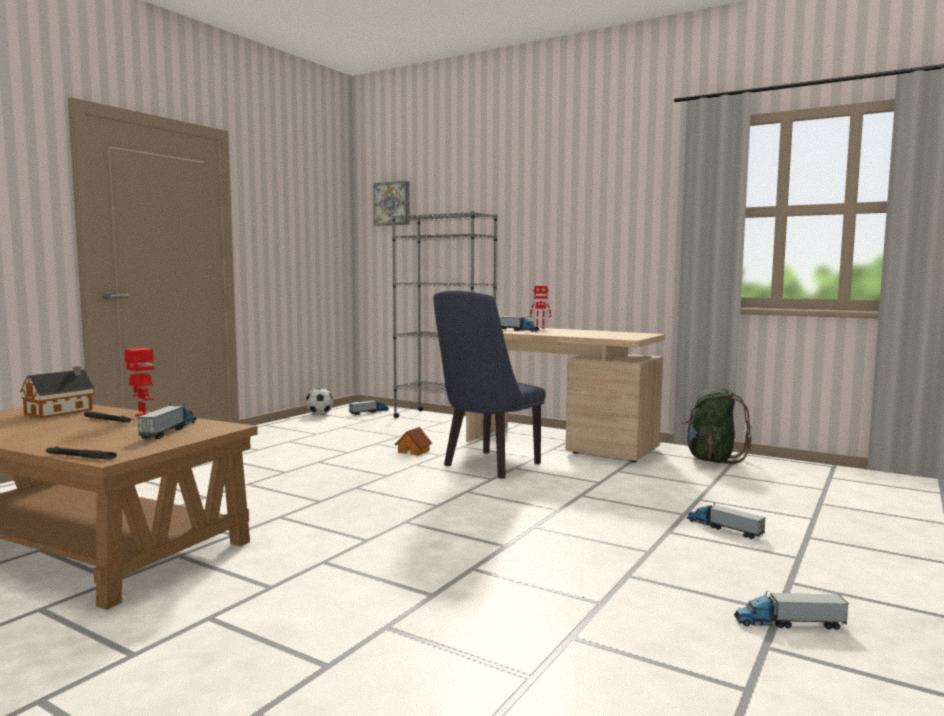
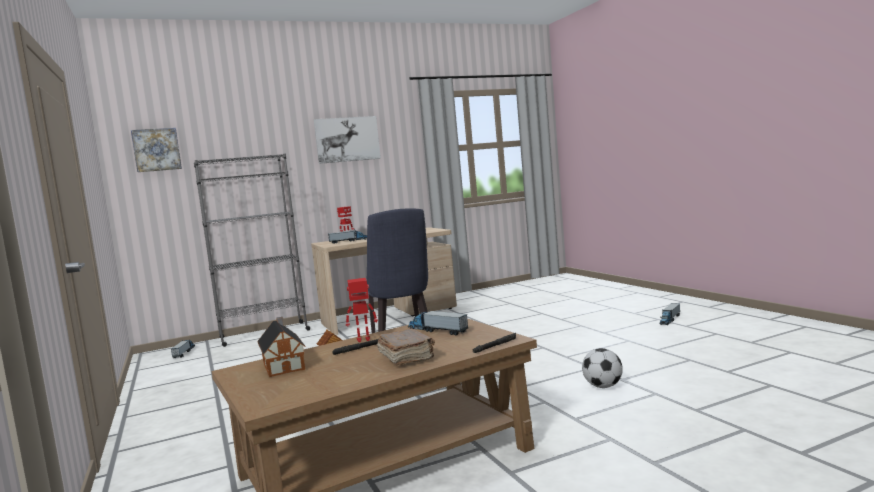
camera: 55 degrees left, 0 degrees up
football [306,388,333,415] -> football moved to [582,348,623,388]
green backpack [681,388,752,464] -> none
toy truck [687,503,766,539] -> none
none -> picture [314,116,381,164]
none -> brown book [377,328,435,365]

